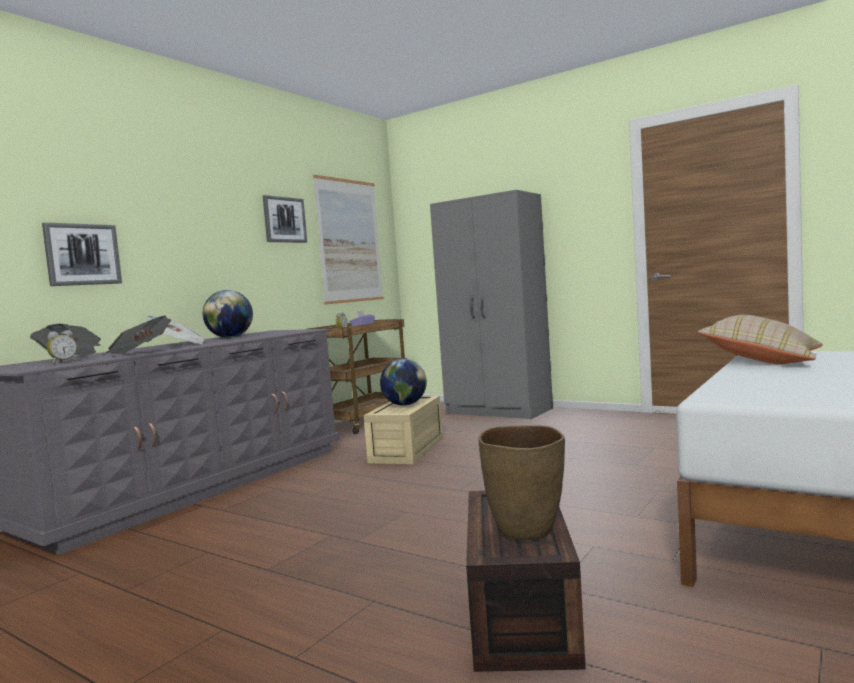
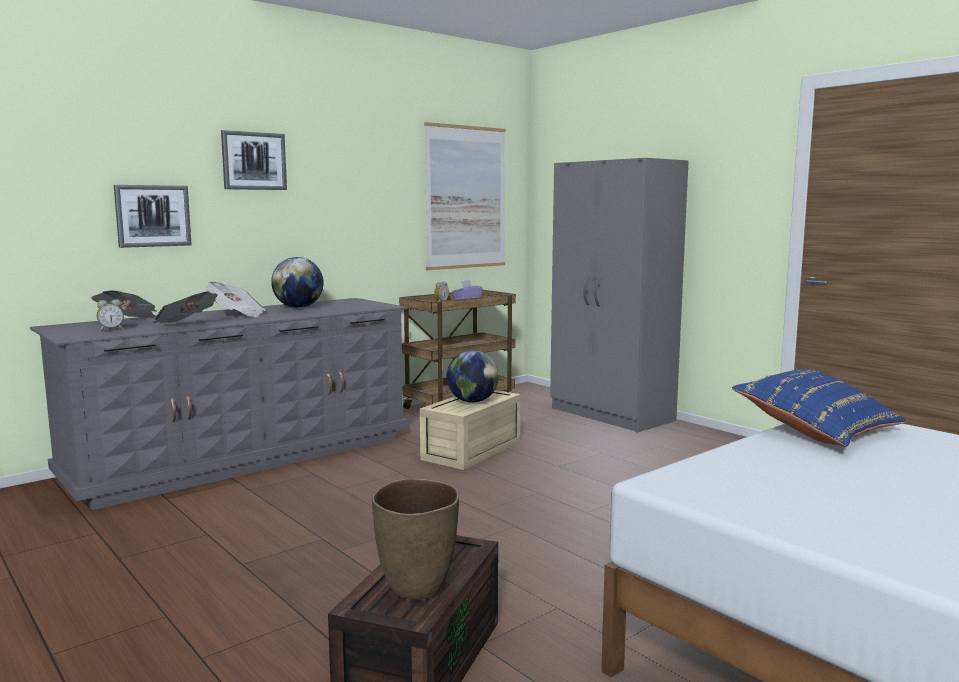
camera: 15 degrees right, 5 degrees up
picture [263,195,307,243] -> picture moved to [221,130,287,190]
beige pillow [698,315,823,364] -> blue pillow [732,369,906,447]

